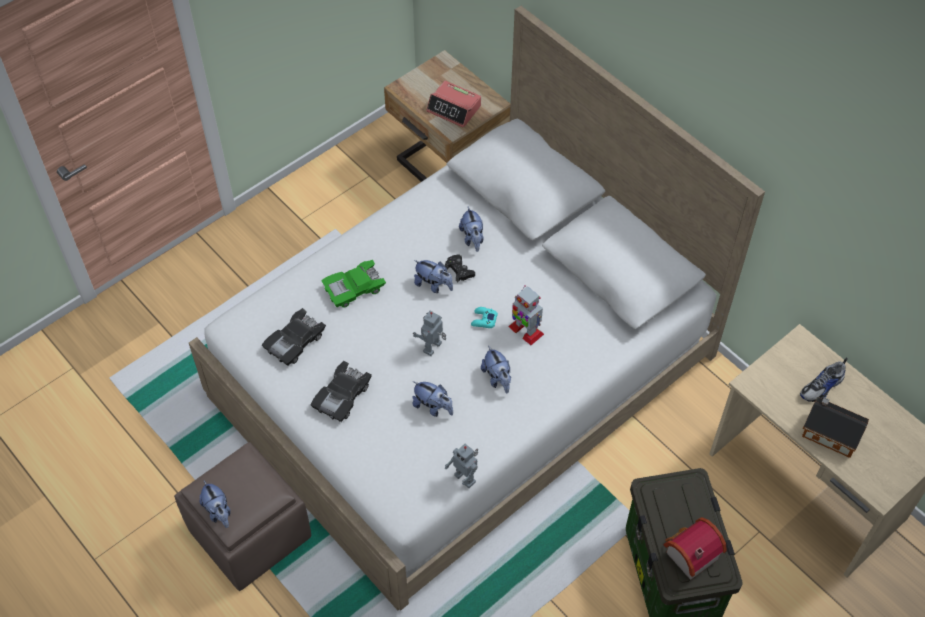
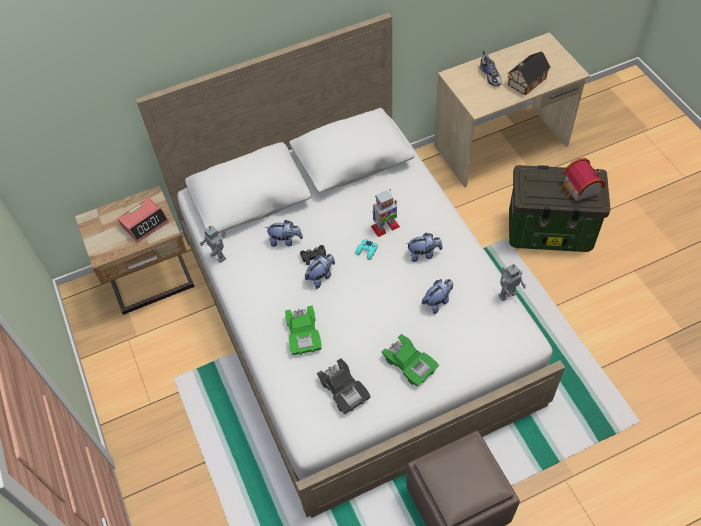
camera: 70 degrees left, 0 degrees up
plush toy [200,480,231,528] -> none
black toy car [311,361,372,422] -> green toy car [382,334,439,386]
toy robot [413,311,446,356] -> toy robot moved to [200,225,226,263]

